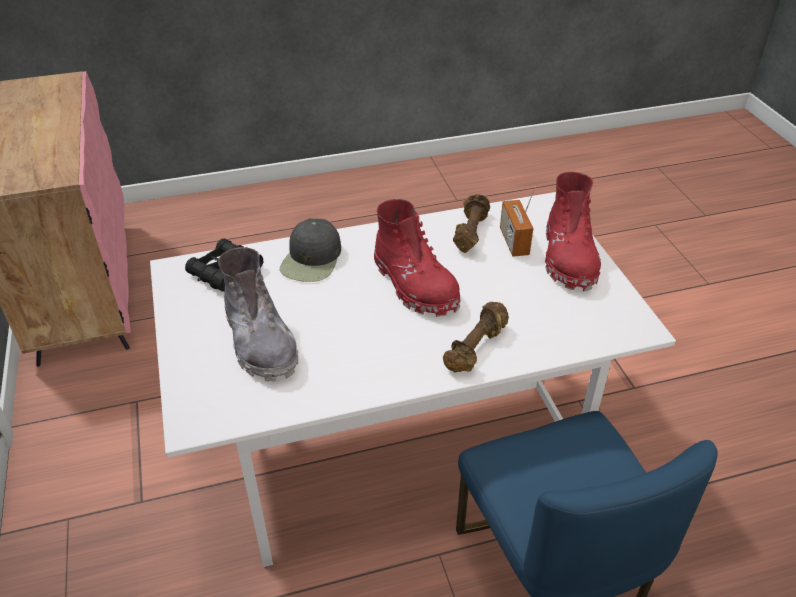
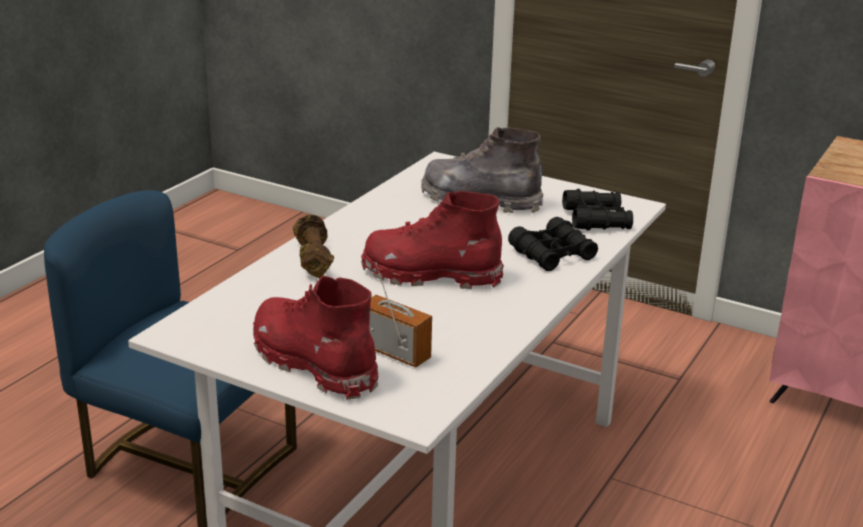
camera: 135 degrees right, 15 degrees down
black cap [280,218,341,282] -> black binoculars [508,217,598,271]
brown dumbbell [453,194,490,253] -> none

